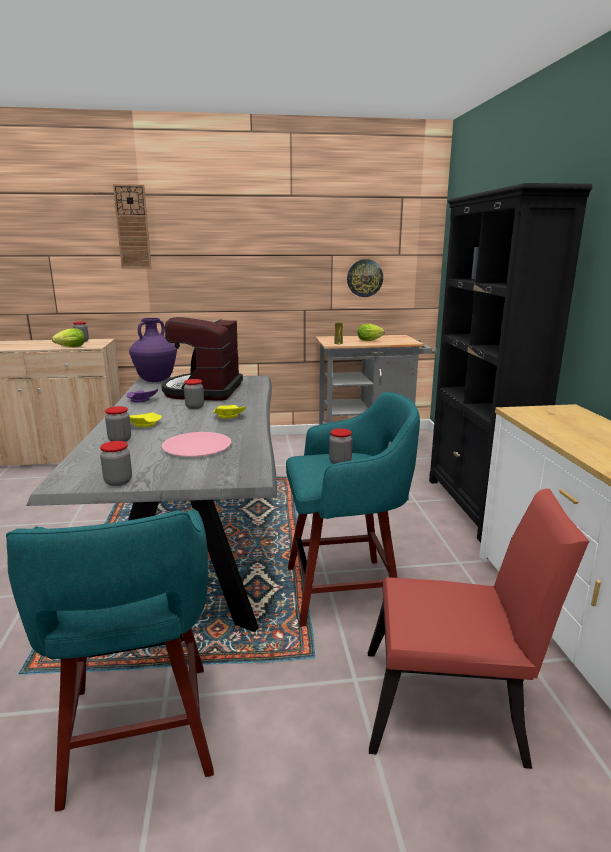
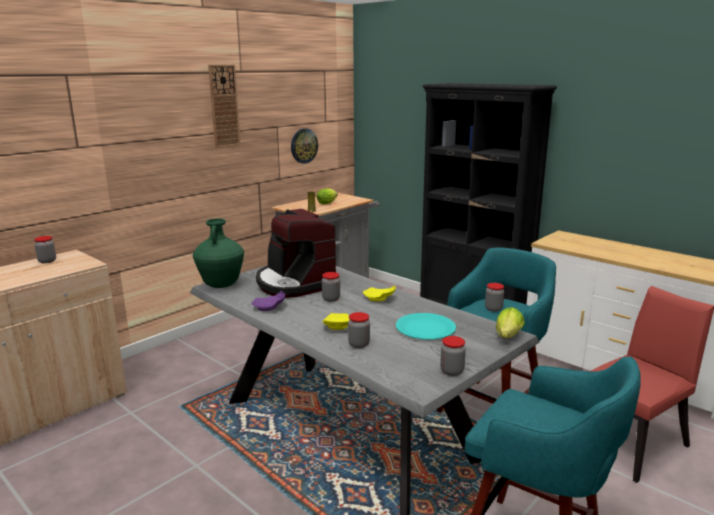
camera: 40 degrees left, 0 degrees up
lettuce [52,328,85,347] -> lettuce moved to [496,307,525,338]
wall clock [113,184,152,269] -> wall clock moved to [208,65,241,148]
purple vase [129,318,177,382] -> green vase [193,219,244,288]
pink plate [162,432,232,457] -> turquoise plate [396,313,456,340]

